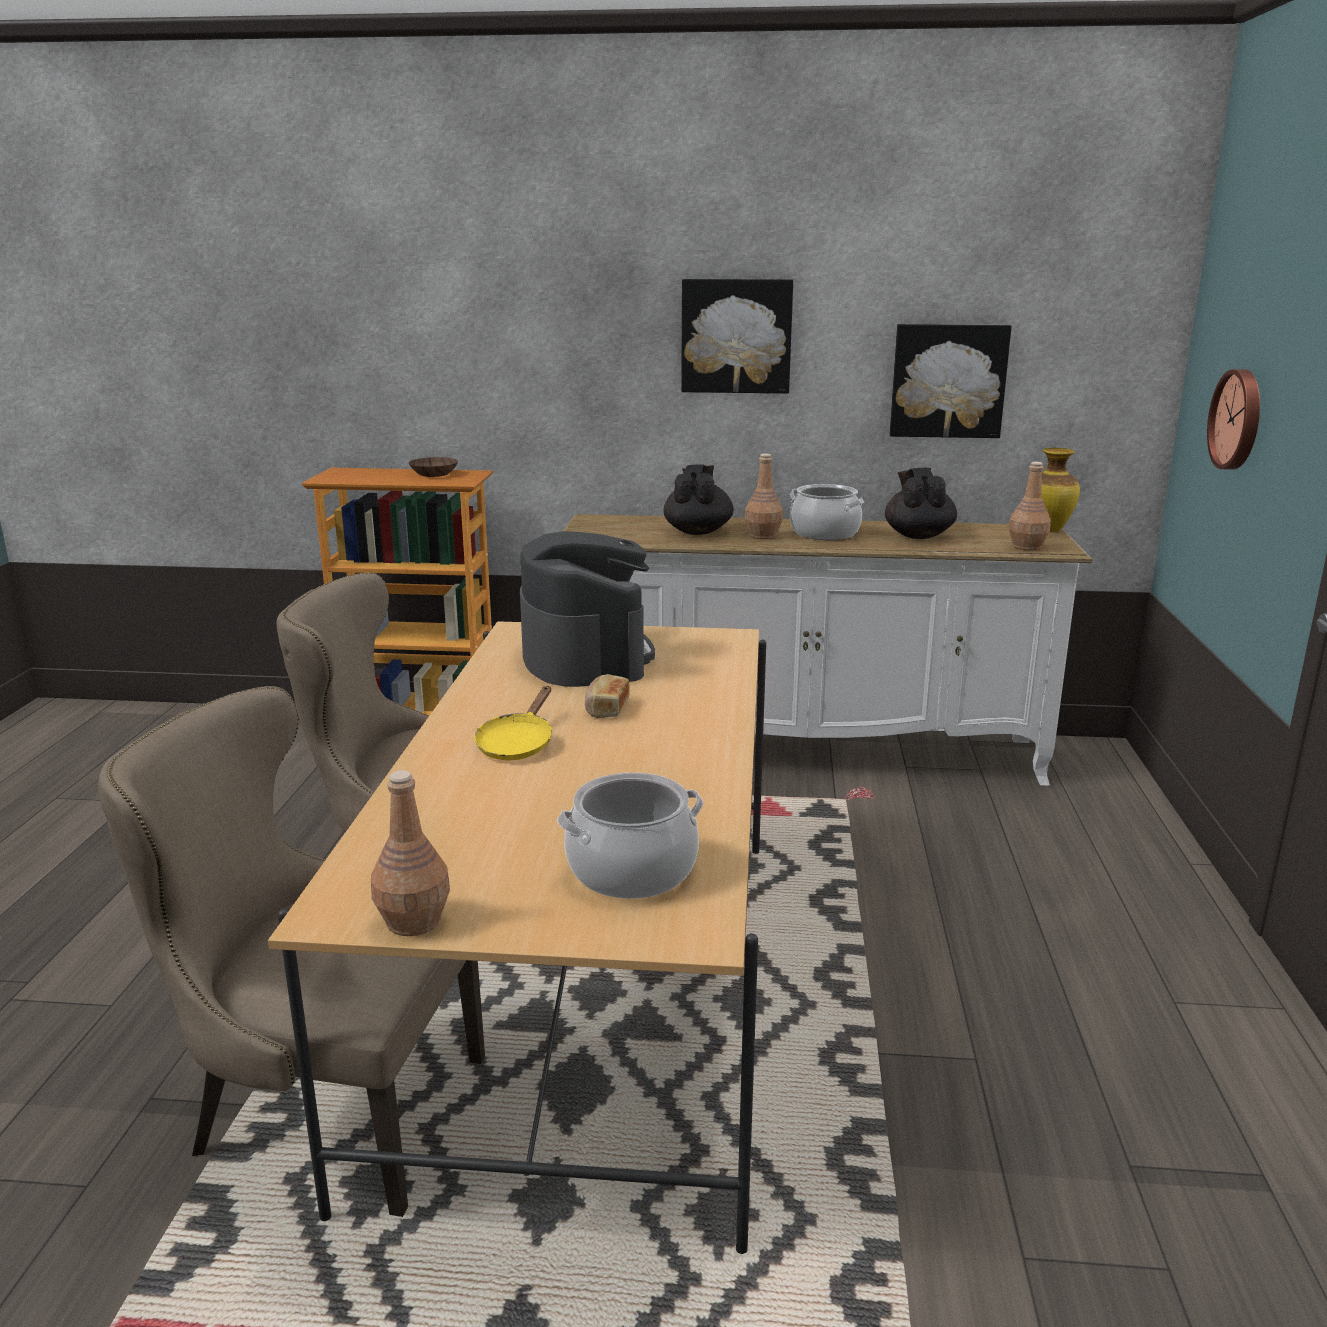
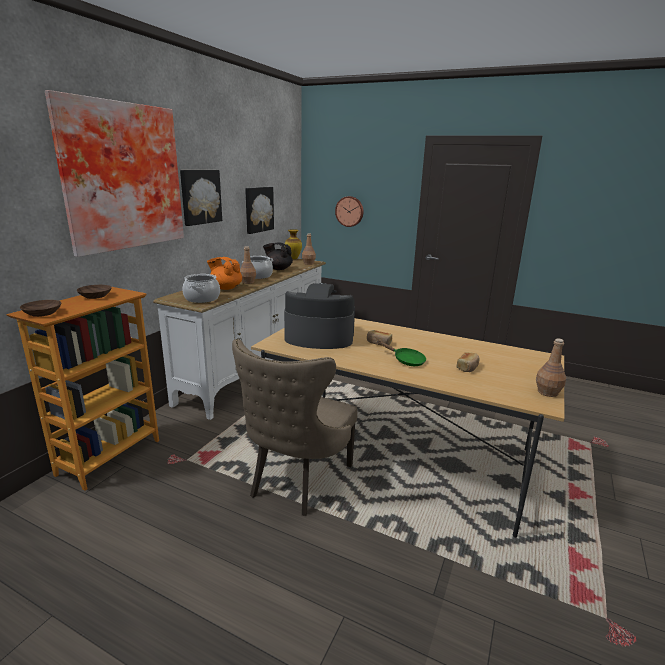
camera: 70 degrees left, 0 degrees up
beige chair [98,686,485,1217] -> none
yellow frying pan [474,686,552,761] -> green frying pan [377,340,426,366]
cooking pot [557,772,704,899] -> cooking pot moved to [183,274,220,303]
black teapot [664,465,734,535] -> orange teapot [207,257,242,290]
none -> brown bowl [20,300,61,317]
none -> picture [45,90,184,257]
none -> bread [457,352,480,372]

